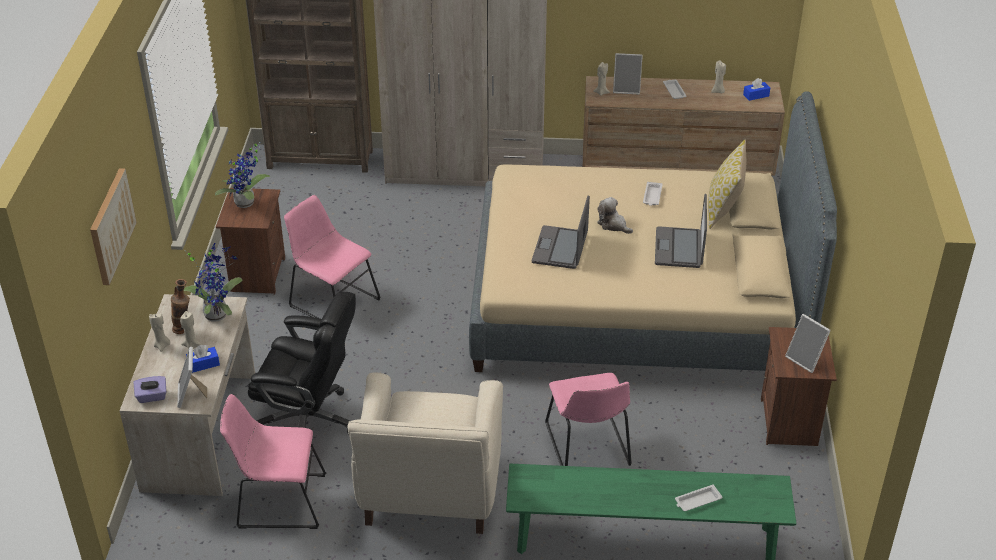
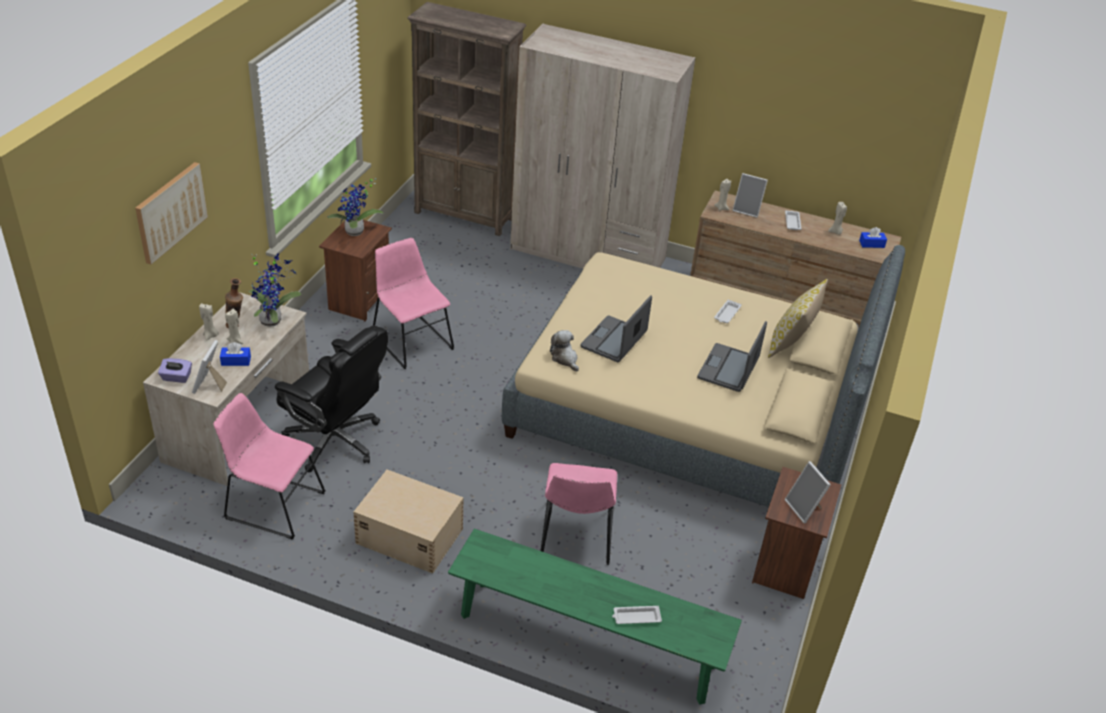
camera: 15 degrees right, 0 degrees up
beige armchair [348,373,503,534] -> beige storage box [353,470,464,573]
plush toy [597,197,633,234] -> plush toy moved to [550,330,579,371]

